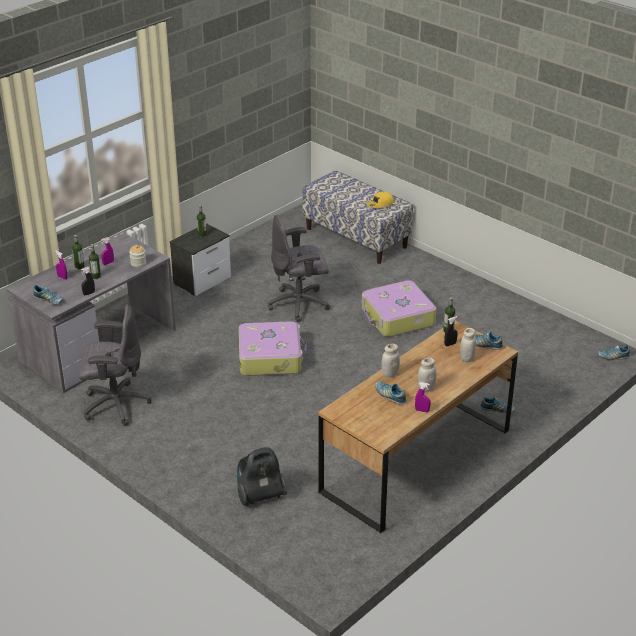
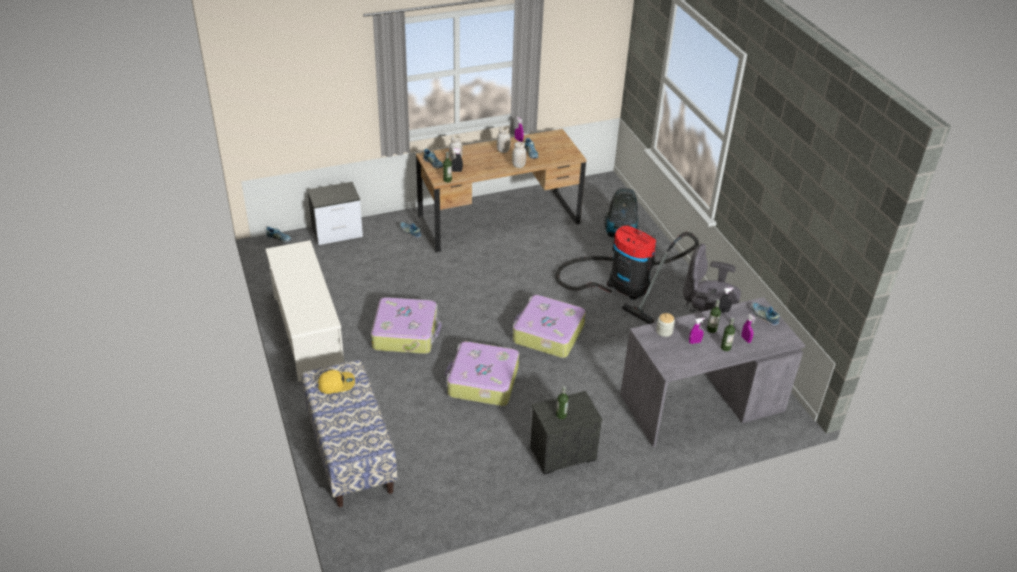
camera: 155 degrees left, 5 degrees up
grey office chair [268,214,330,322] -> suitcase [445,341,519,406]
none -> white shoe rack [265,240,344,382]
none -> nightstand [307,182,363,245]
none -> vacuum cleaner [555,226,699,324]

